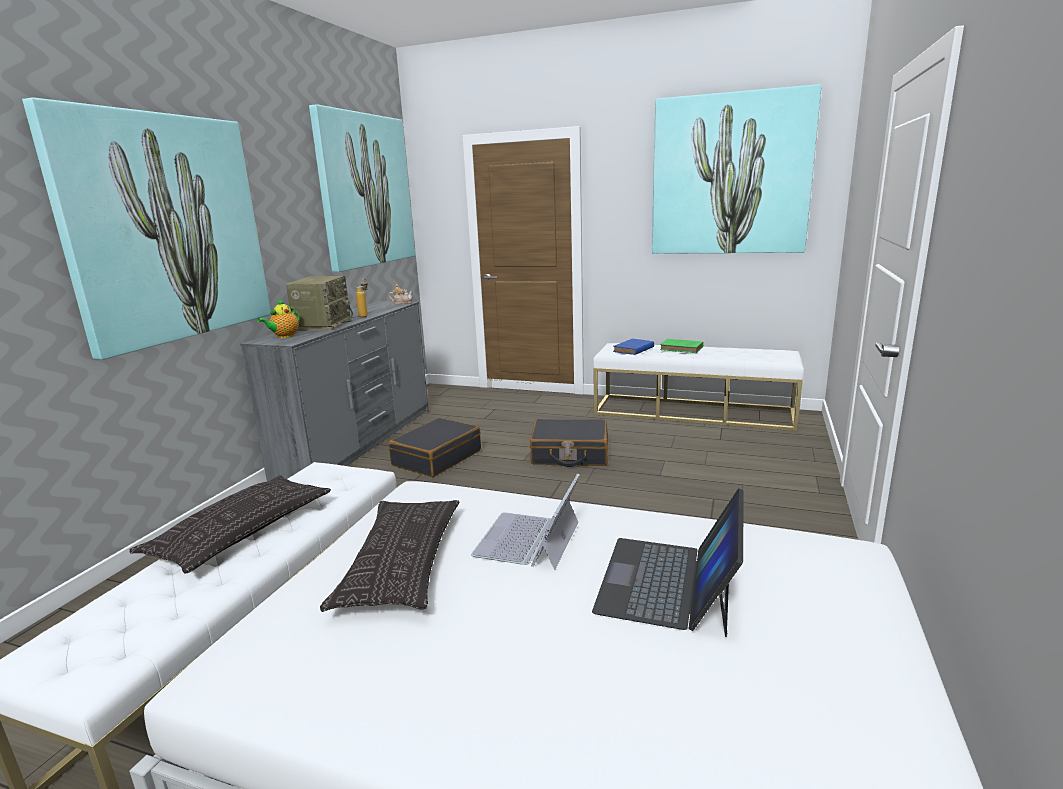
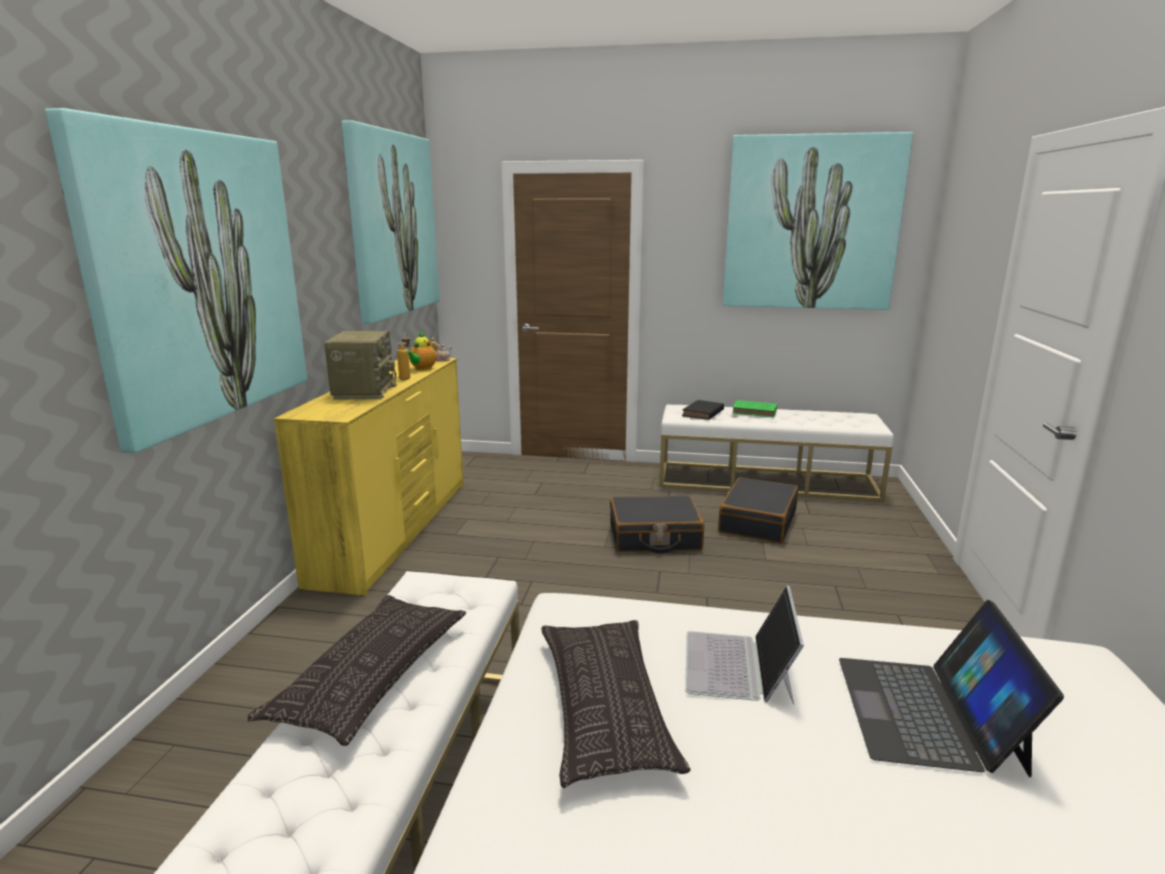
camera: 10 degrees left, 0 degrees up
grey dresser [240,301,429,482] -> yellow dresser [274,358,464,596]
teapot [257,299,300,338] -> teapot moved to [408,331,437,370]
black suitcase [389,418,481,477] -> black suitcase moved to [718,477,798,543]
blue book [613,339,654,355] -> black book [682,400,724,420]

